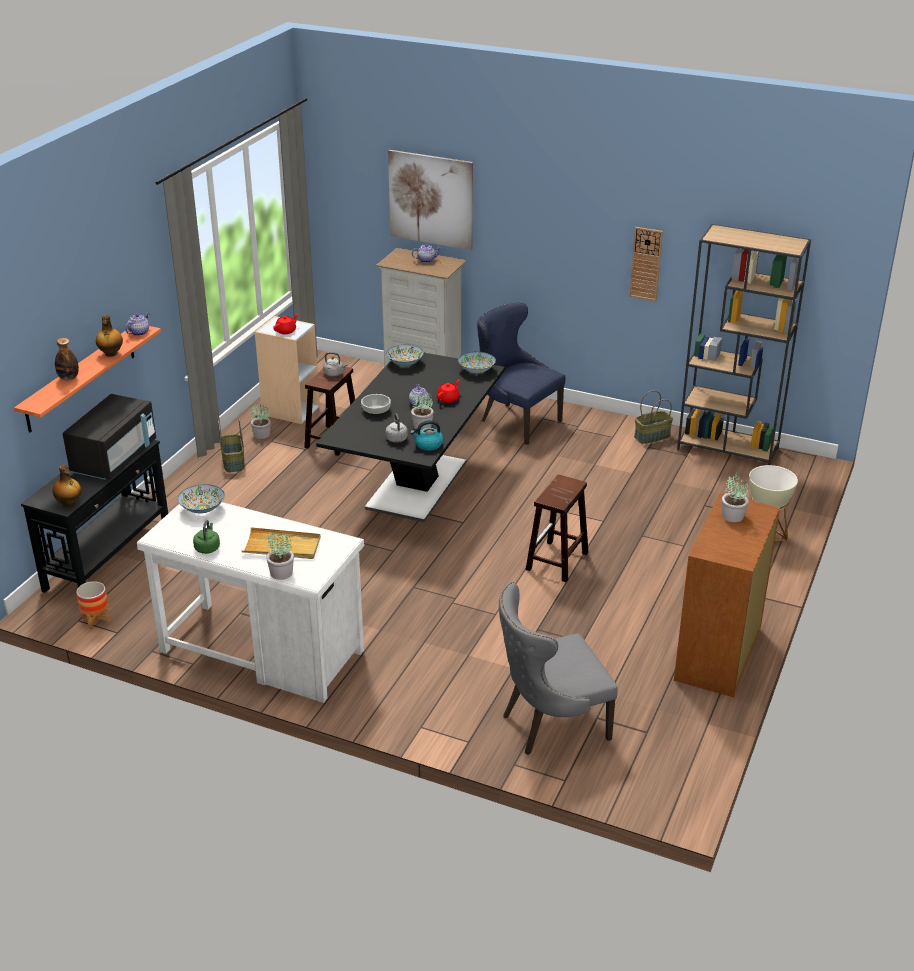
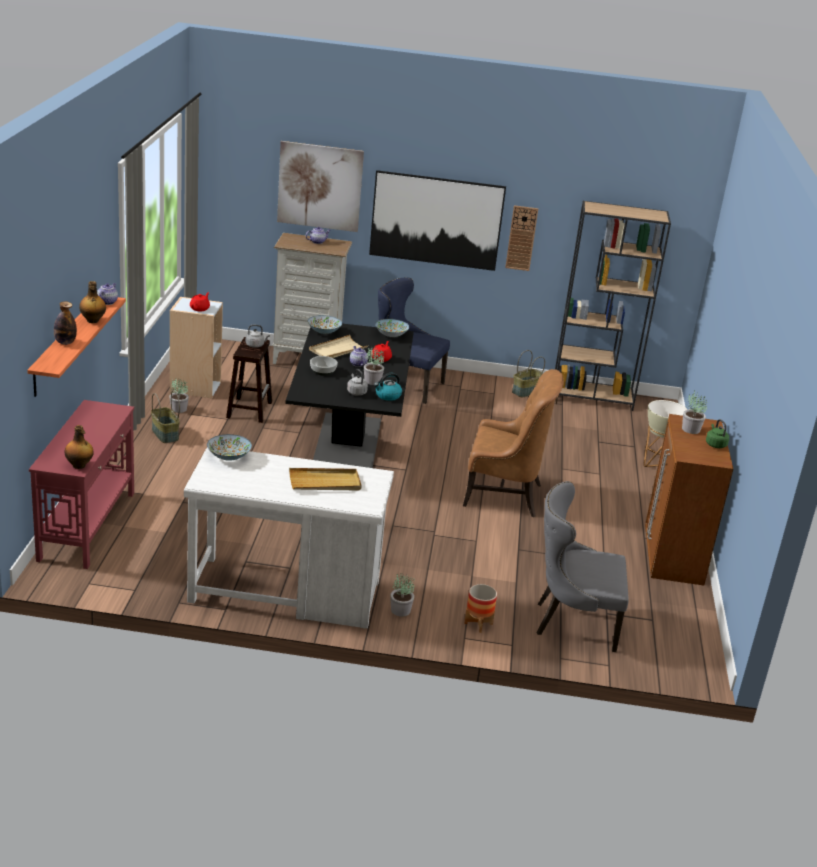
camera: 20 degrees left, 5 degrees down
black console table [21,440,168,593] -> red console table [29,400,134,569]
black microwave [63,394,156,480] -> none
planter [76,581,110,630] -> planter moved to [464,584,497,633]
green kettle [193,520,220,554] -> green kettle moved to [706,419,729,448]
potted plant [266,531,294,580] -> potted plant moved to [390,573,415,616]
grey chair [499,582,618,755] -> grey chair turned 45 degrees clockwise [536,481,629,652]
brown stool [526,474,589,582] -> brown chair [463,369,564,518]
none -> beige tray [309,335,368,358]
none -> picture [369,170,506,271]

